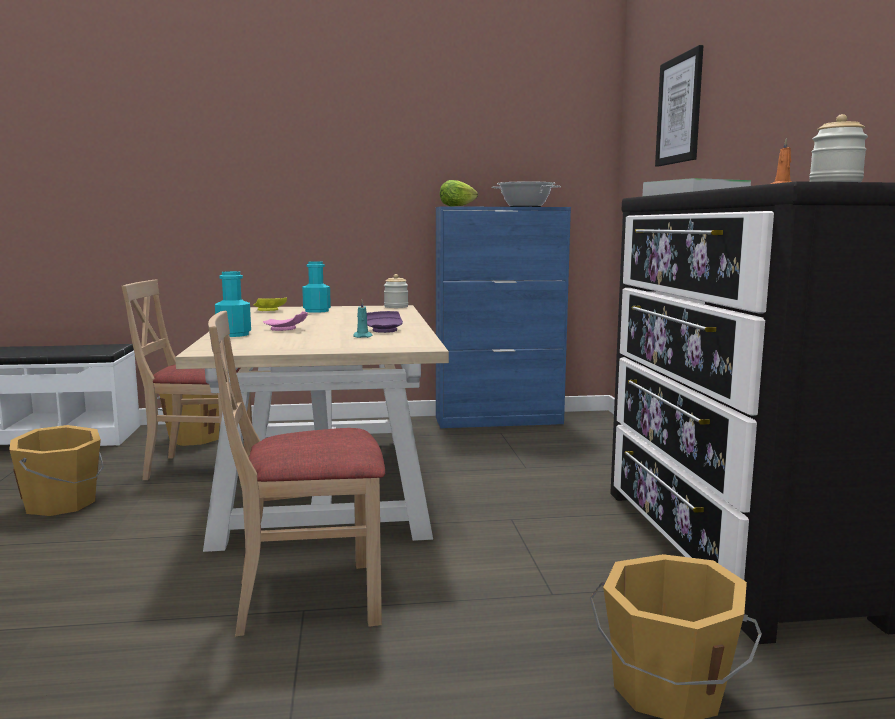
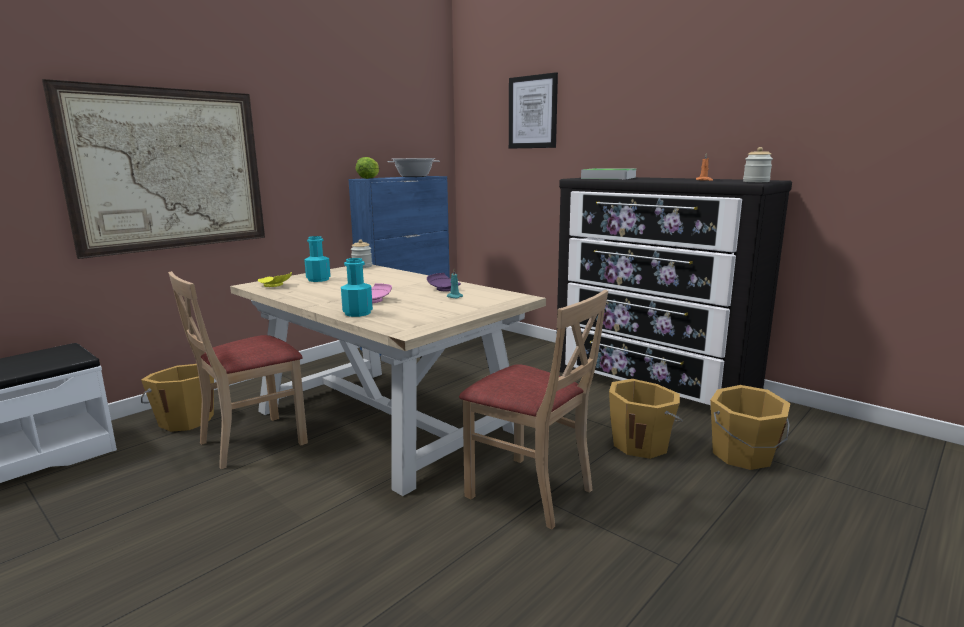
camera: 40 degrees left, 5 degrees up
orange bucket [9,425,104,516] -> orange bucket moved to [609,379,682,459]
beige chair [208,311,385,636] -> beige chair turned 90 degrees counterclockwise [459,290,608,529]
none -> picture [42,79,265,259]

